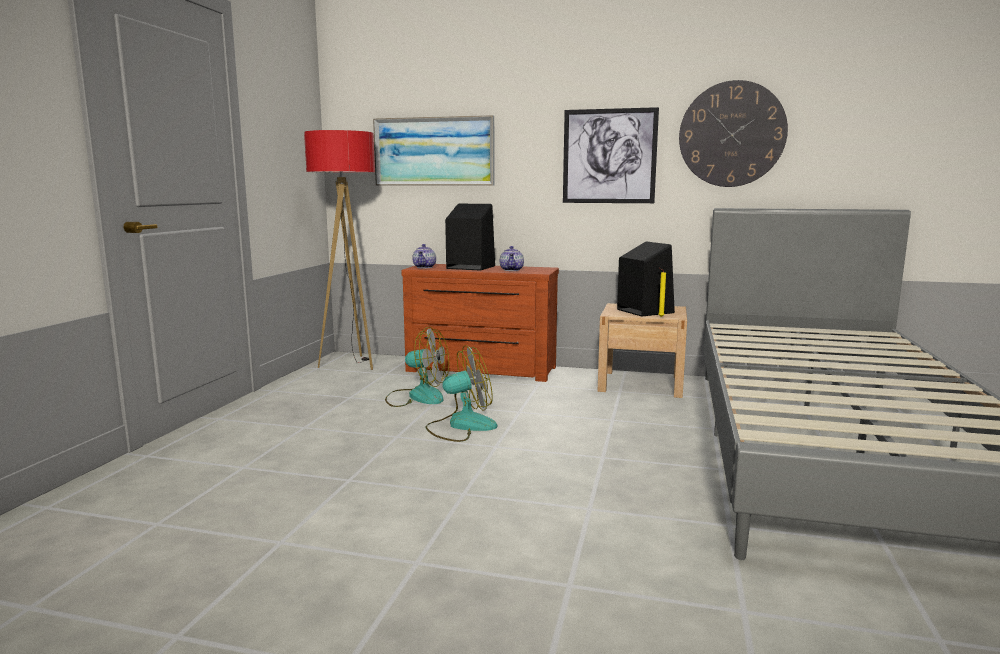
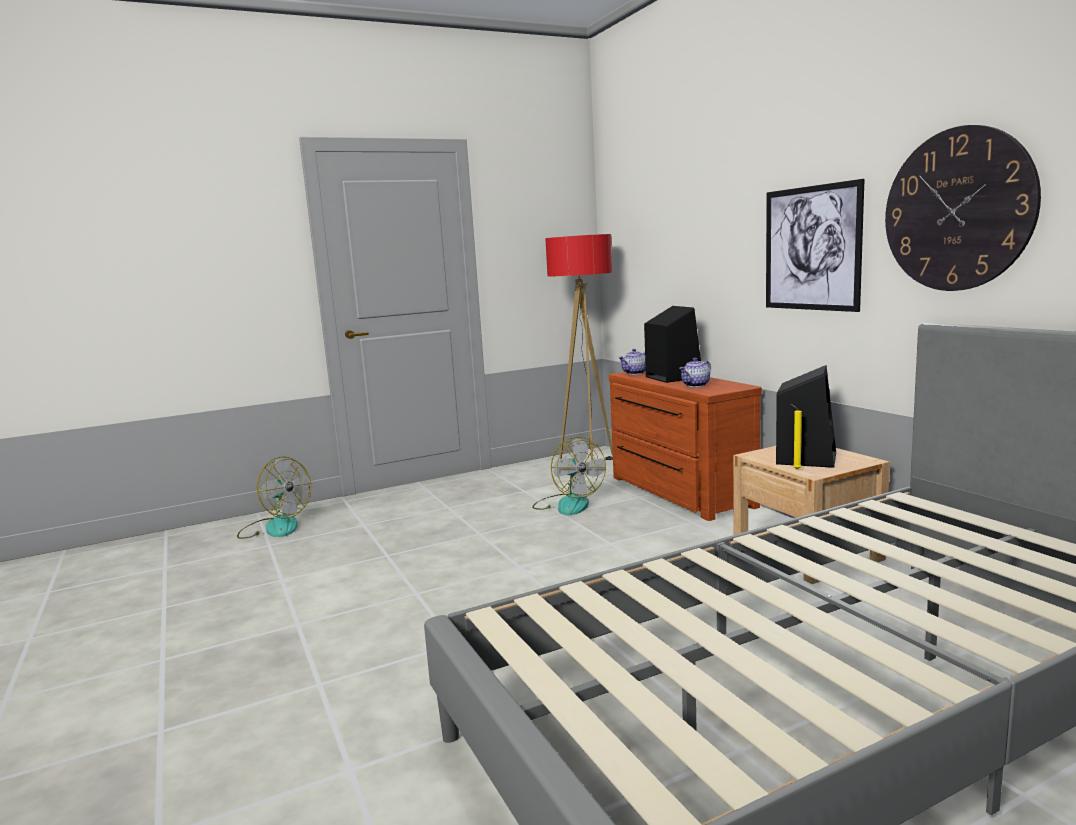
camera: 50 degrees right, 0 degrees up
picture [373,115,494,186] -> none
fan [426,345,497,442] -> fan moved to [237,457,312,539]

